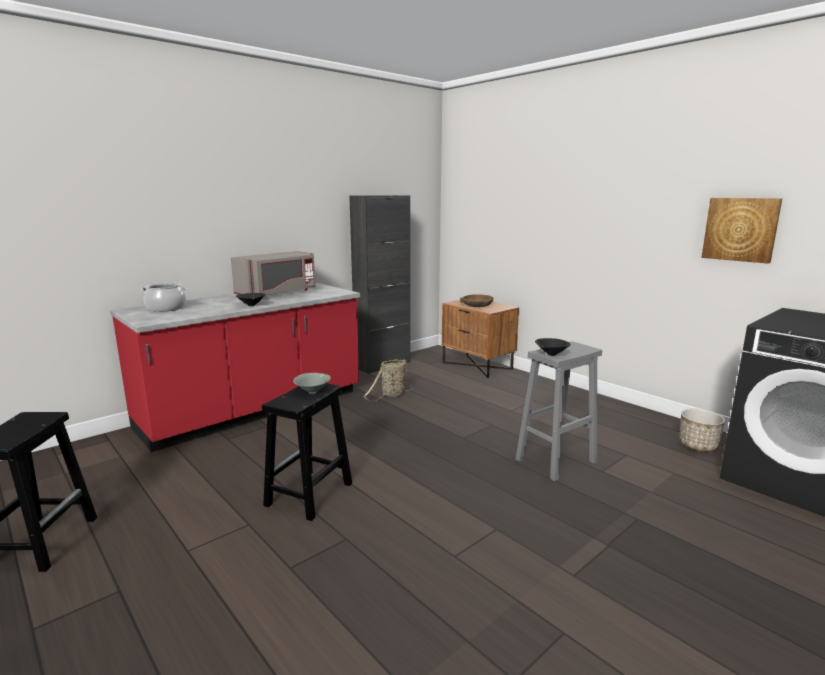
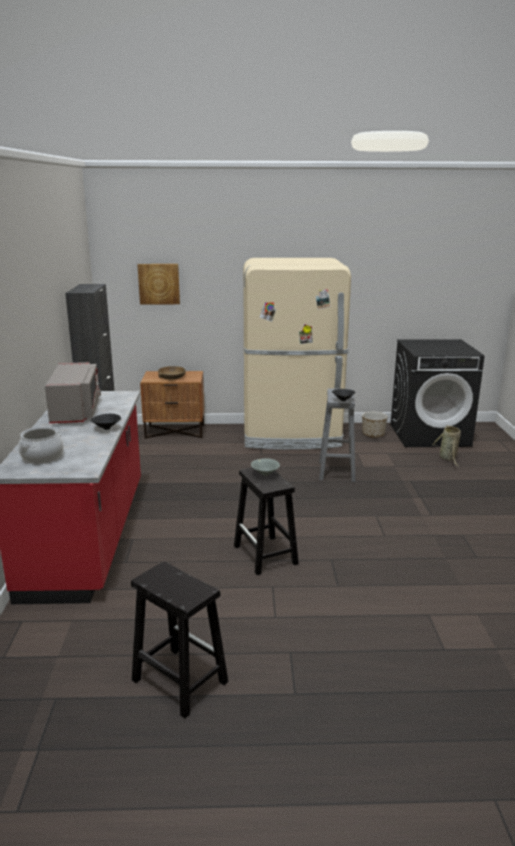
camera: 50 degrees left, 5 degrees up
basket [364,359,413,402] -> basket moved to [432,425,461,467]
picture [701,198,782,264] -> picture moved to [137,264,180,304]
none -> beige fridge [243,258,351,450]

